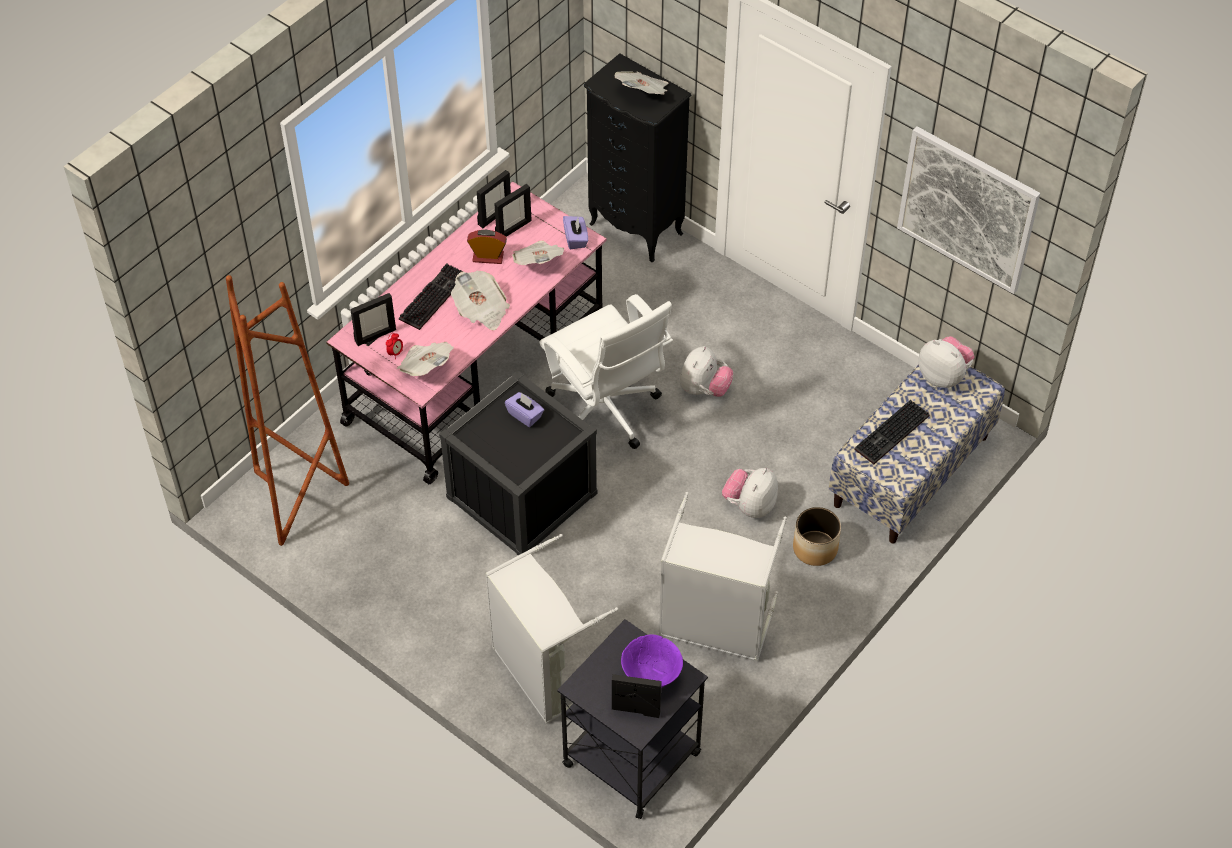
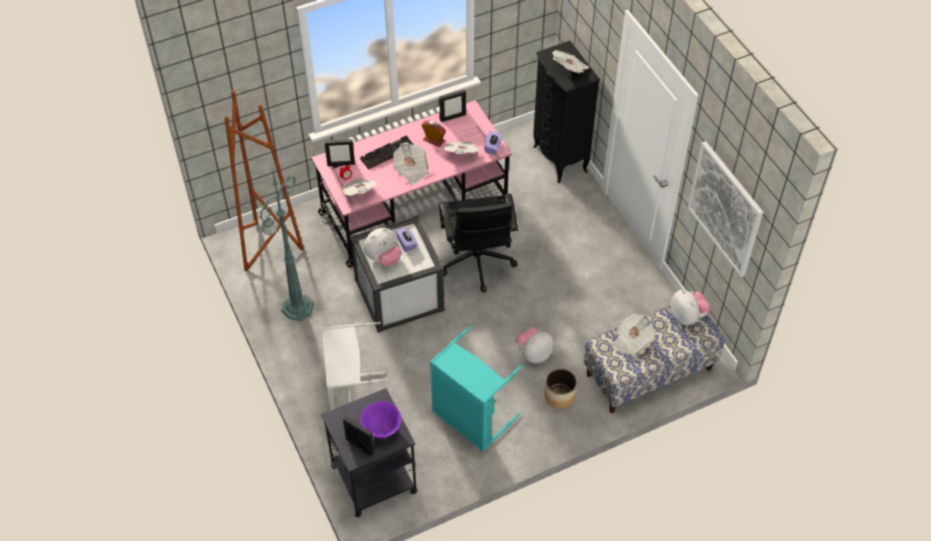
camera: 25 degrees right, 0 degrees up
black storage box [439,370,597,555] -> white storage box [350,215,445,333]
picture frame [494,184,532,237] -> none
white office chair [539,294,673,449] -> black office chair [439,194,518,293]
grey laundry basket [658,492,787,662] -> turquoise laundry basket [430,326,523,452]
plush toy [680,346,733,397] -> plush toy moved to [363,228,402,266]
keyboard [854,400,929,464] -> newspaper [613,314,655,357]
none -> green floor lamp [260,168,314,321]

